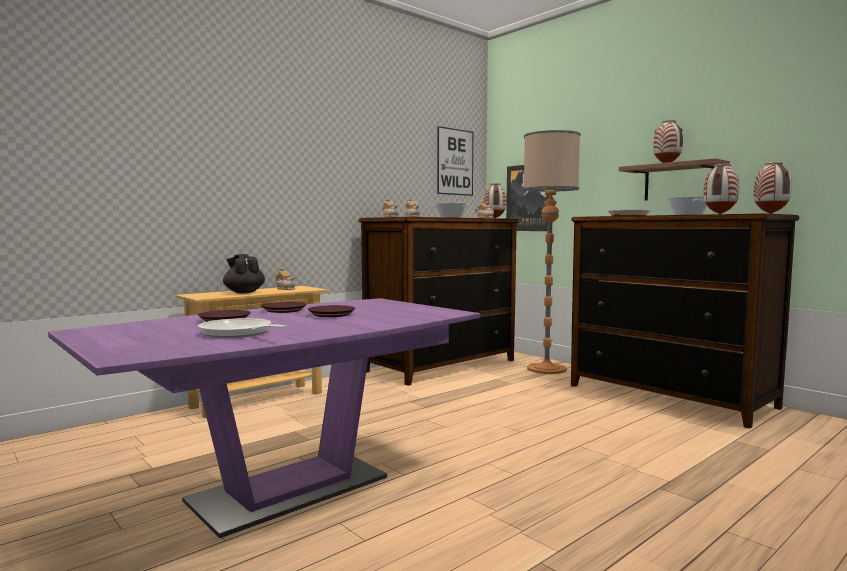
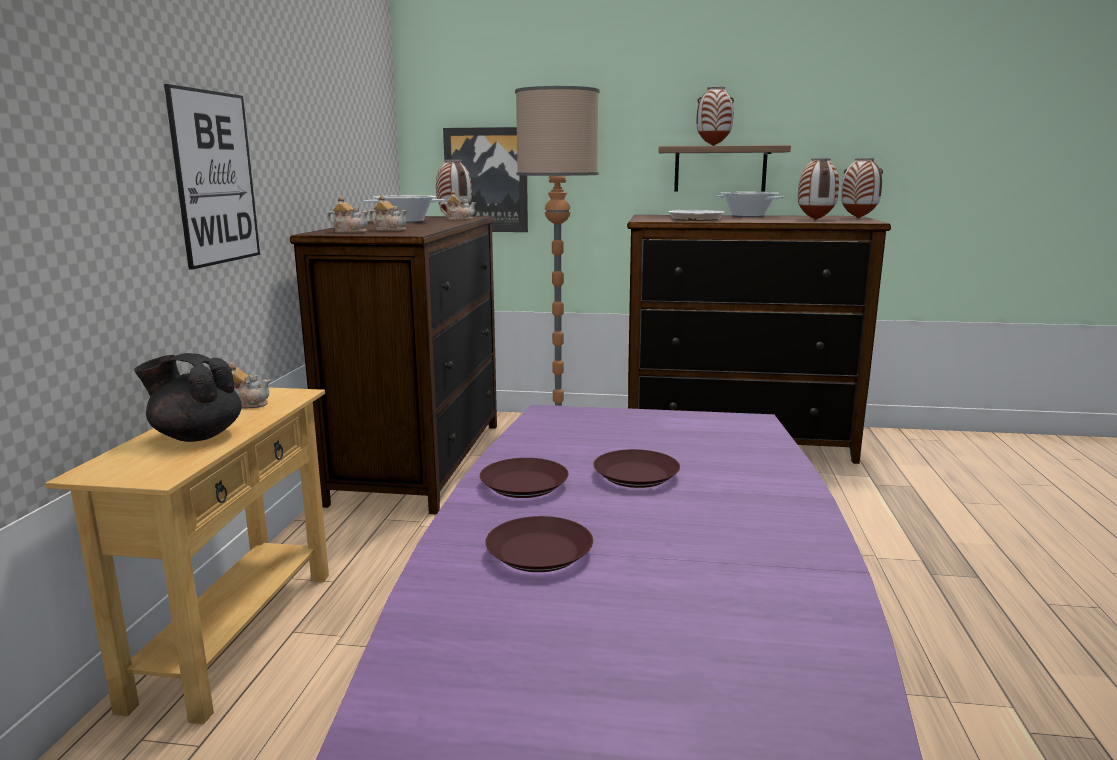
camera: 40 degrees left, 10 degrees up
frying pan [198,318,286,338] -> none
picture [437,126,473,196] -> picture moved to [164,84,260,270]

